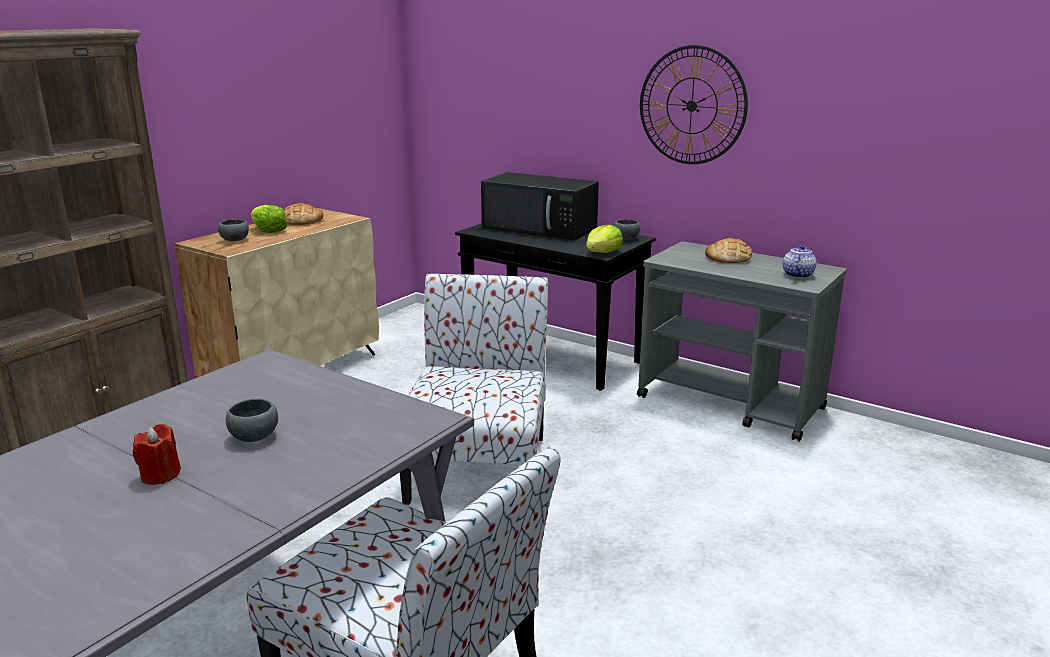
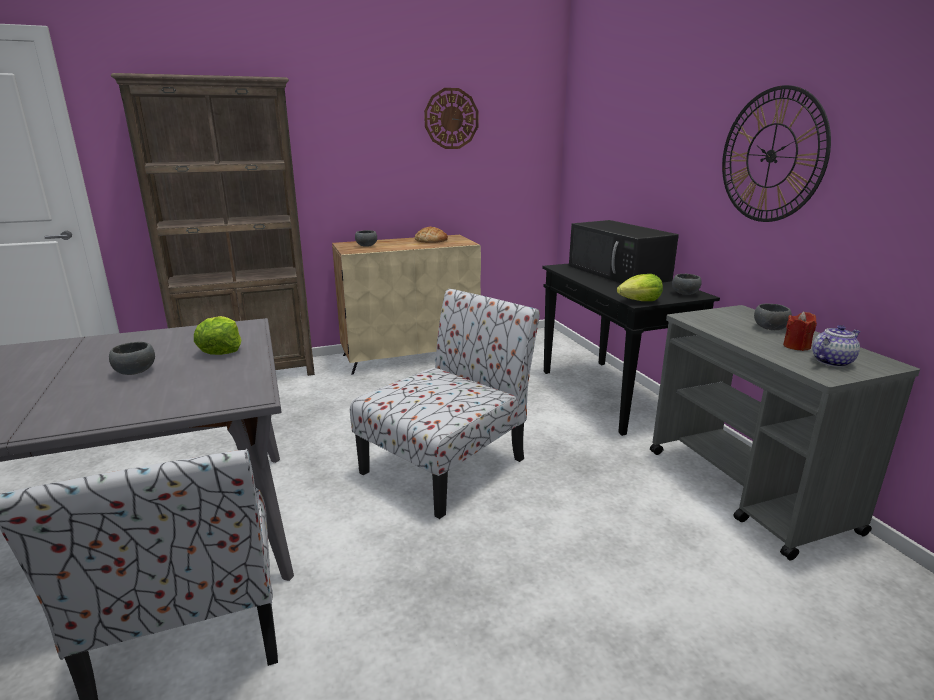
camera: 35 degrees right, 0 degrees up
red candle [133,424,181,485] -> red candle moved to [783,311,817,351]
lettuce [251,205,287,233] -> lettuce moved to [194,316,241,355]
bread [705,238,752,263] -> grey bowl [754,303,792,330]
none -> wall clock [424,88,479,149]

